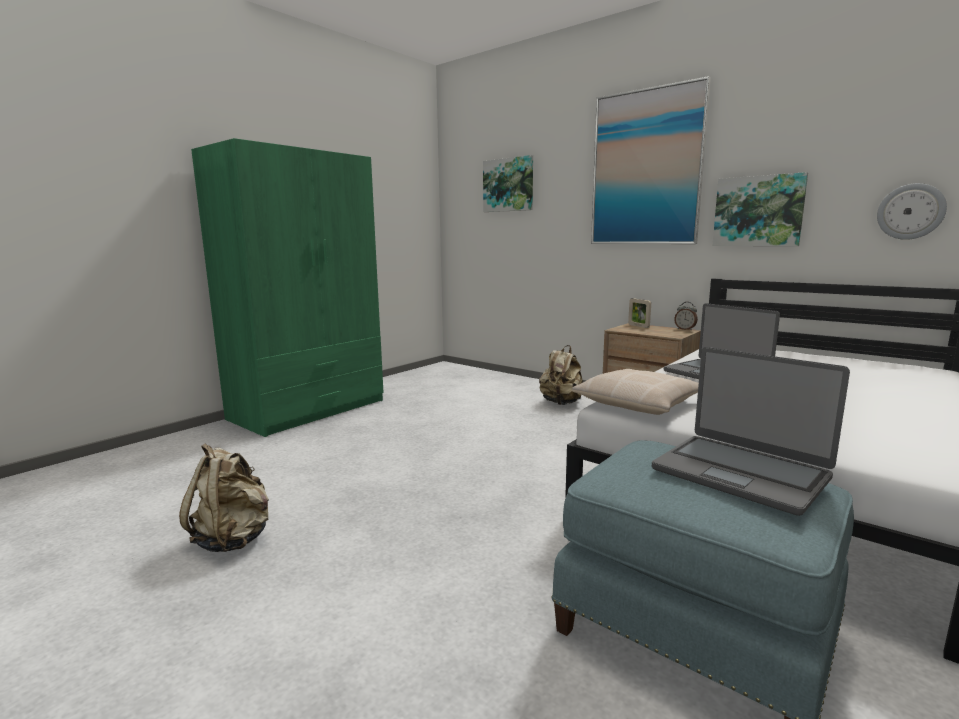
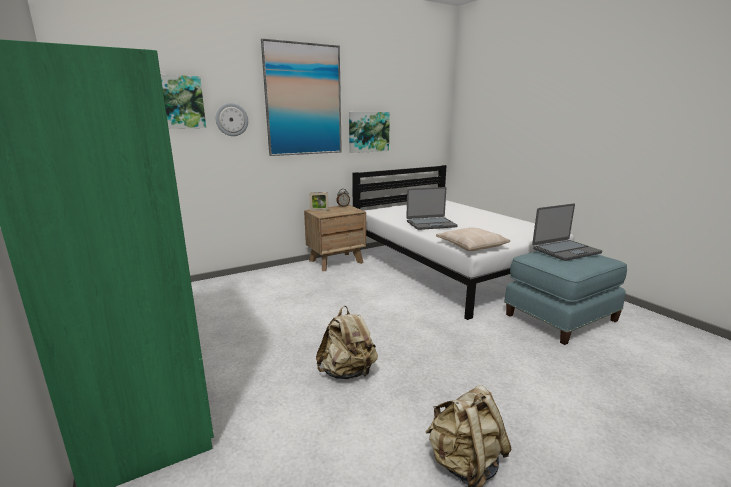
camera: 70 degrees left, 5 degrees up
beige backpack [539,345,583,405] -> beige backpack moved to [316,306,378,379]
wall clock [877,183,947,240] -> wall clock moved to [216,103,248,136]

